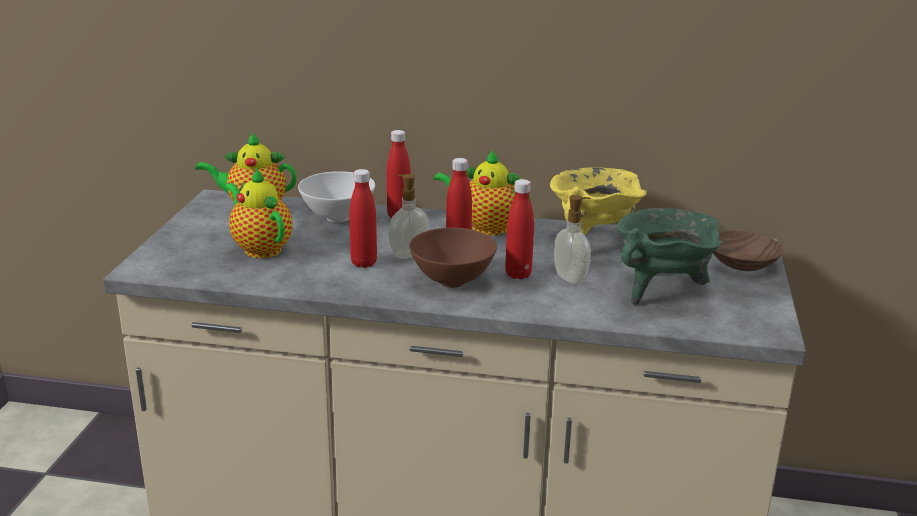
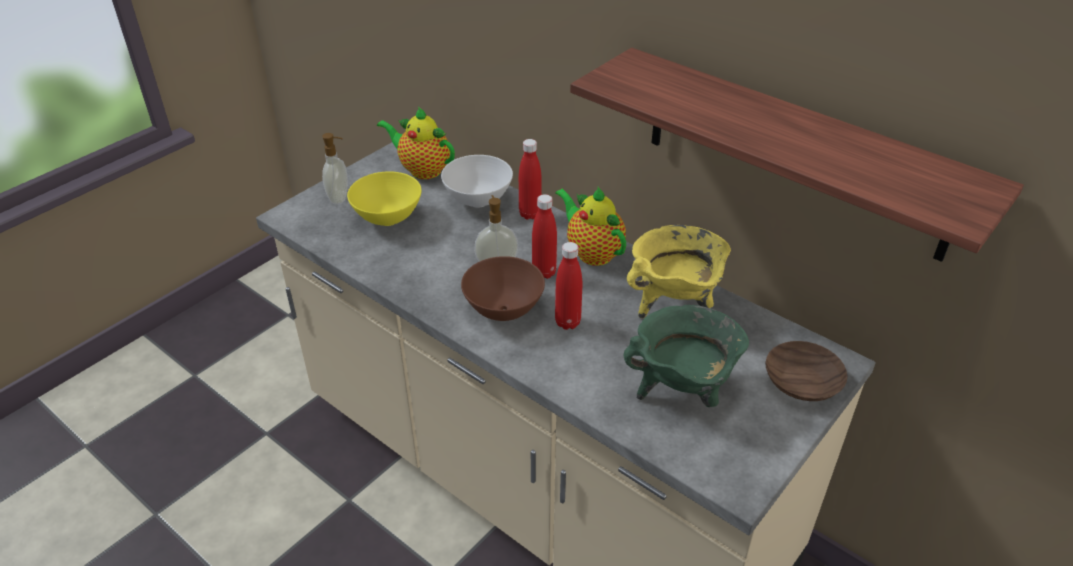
camera: 30 degrees right, 15 degrees up
teapot [225,168,293,258] -> yellow bowl [347,171,422,226]
red bottle [350,169,377,268] -> none
soap dispenser [553,195,591,284] -> soap dispenser moved to [322,133,348,204]
none -> shelf [570,48,1024,262]

